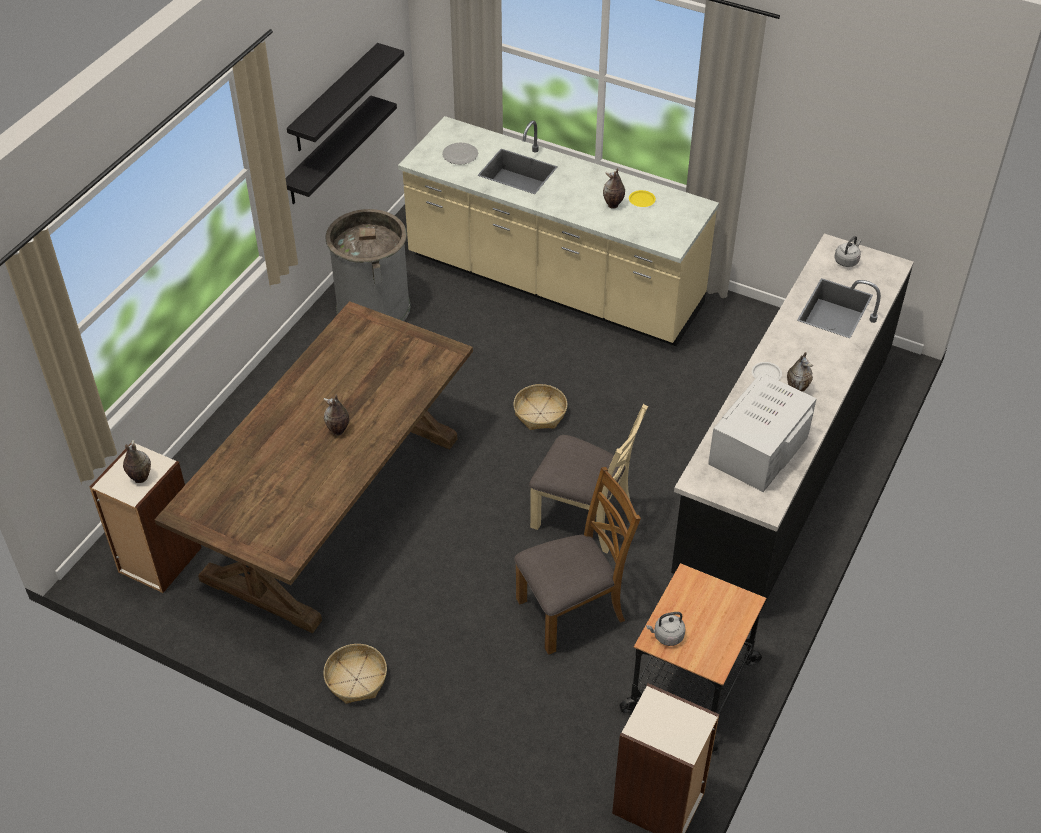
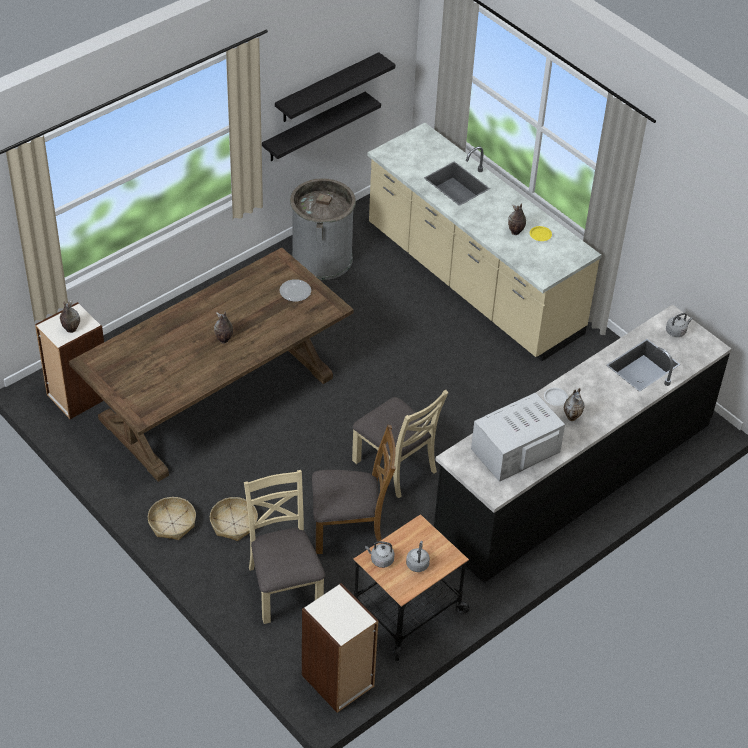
camera: 20 degrees right, 0 degrees up
plate [442,143,478,165] -> plate moved to [280,279,311,302]
basket [514,384,567,430] -> basket moved to [210,497,258,541]
none -> beige chair [244,470,325,624]
none -> grey kettle [406,541,430,572]

